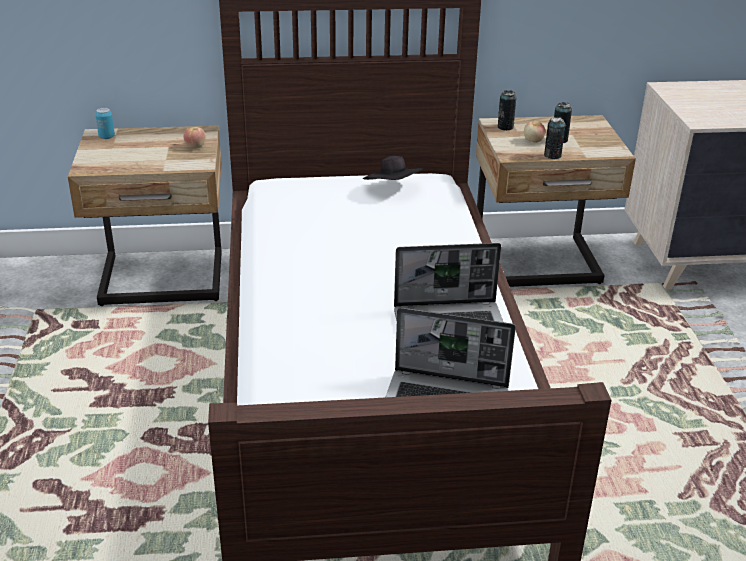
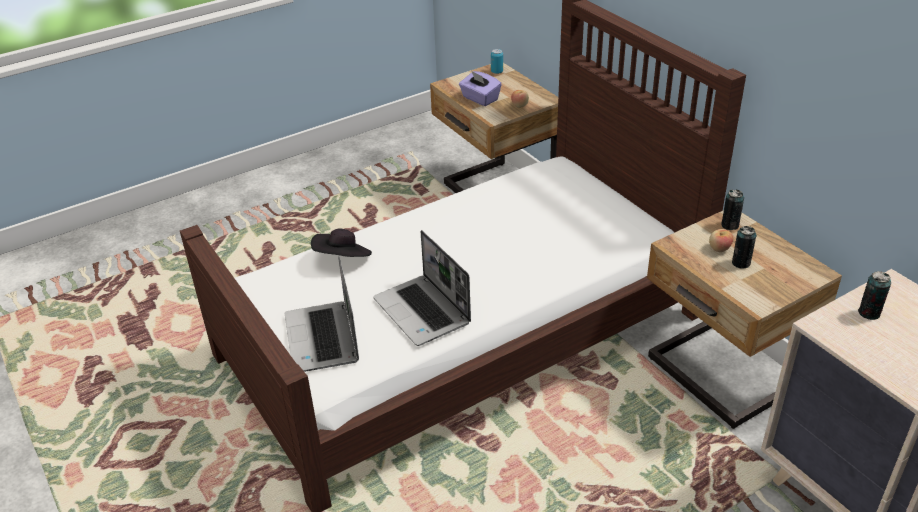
camera: 65 degrees right, 5 degrees up
black hat [363,156,423,180] -> black hat moved to [311,229,372,257]
can [544,117,565,159] -> can moved to [858,271,891,320]
none -> purple tissue box [459,71,502,106]

